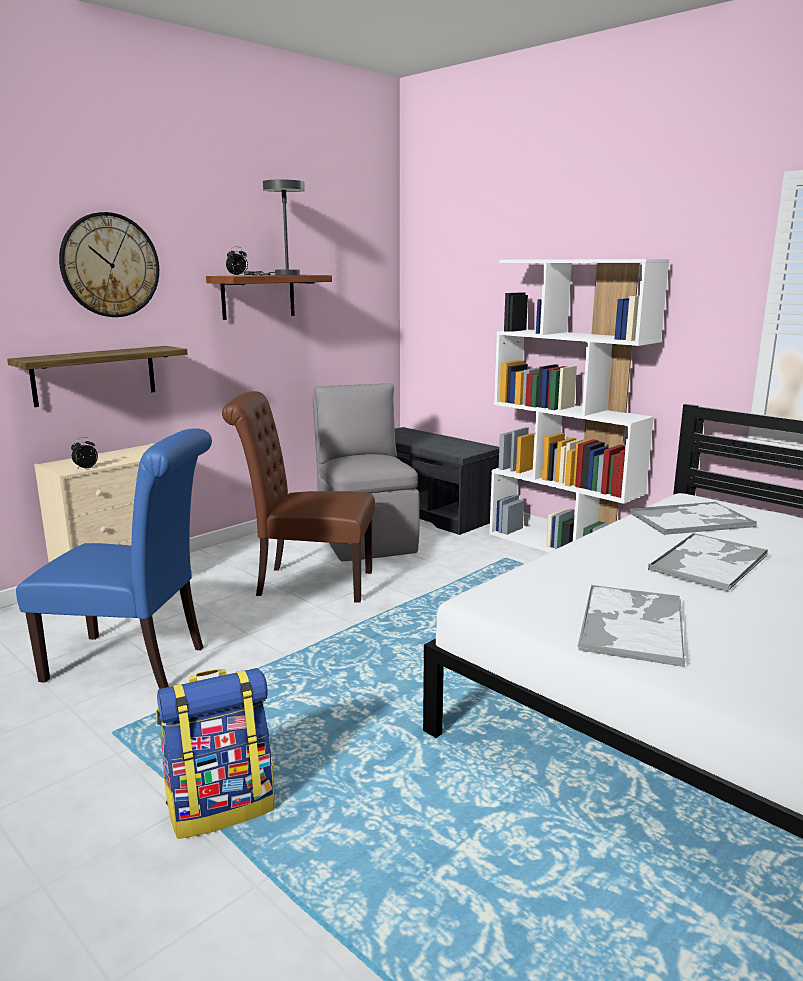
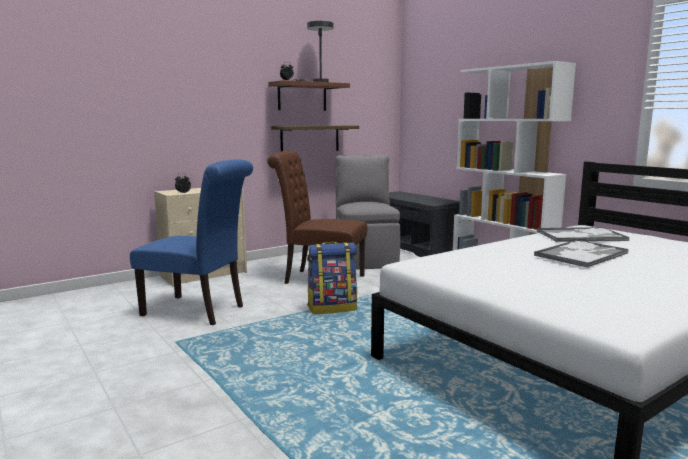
camera: 10 degrees right, 5 degrees down
shelf [7,346,188,407] -> shelf moved to [271,125,359,152]
wall clock [59,212,159,317] -> none
backpack [156,668,274,839] -> backpack moved to [307,242,357,314]
tray [578,585,686,667] -> none

